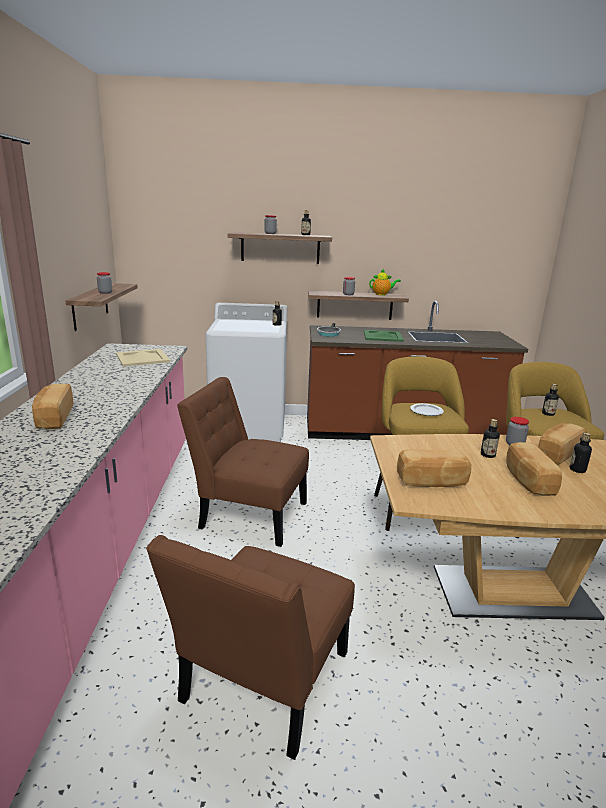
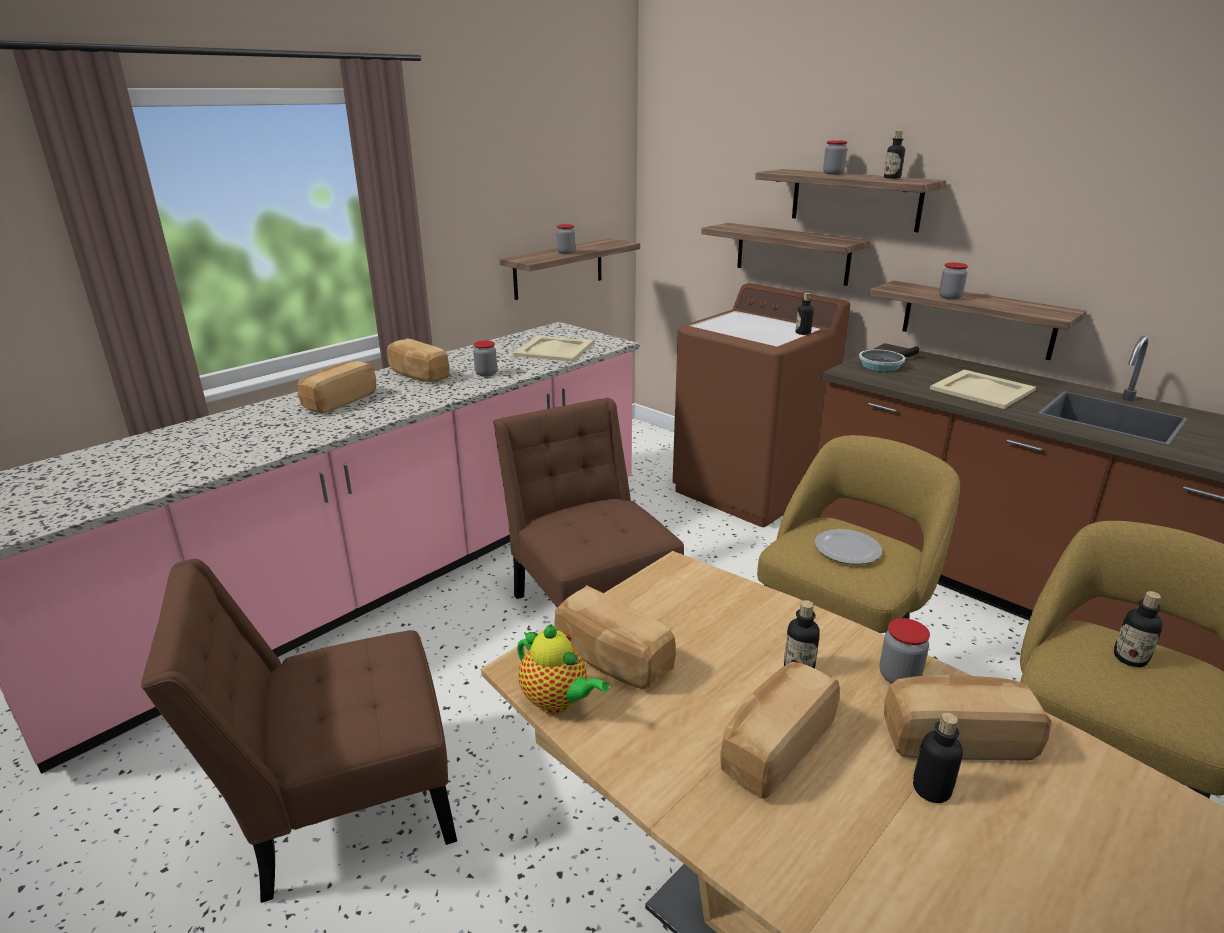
camera: 45 degrees right, 5 degrees up
white washing machine [205,303,287,442] -> brown washing machine [673,283,850,527]
green tray [364,330,404,342] -> beige tray [930,370,1036,409]
teapot [369,269,401,295] -> teapot moved to [517,624,609,714]
none -> bread [387,338,449,382]
none -> jar [473,340,497,377]
none -> shelf [701,223,870,286]

